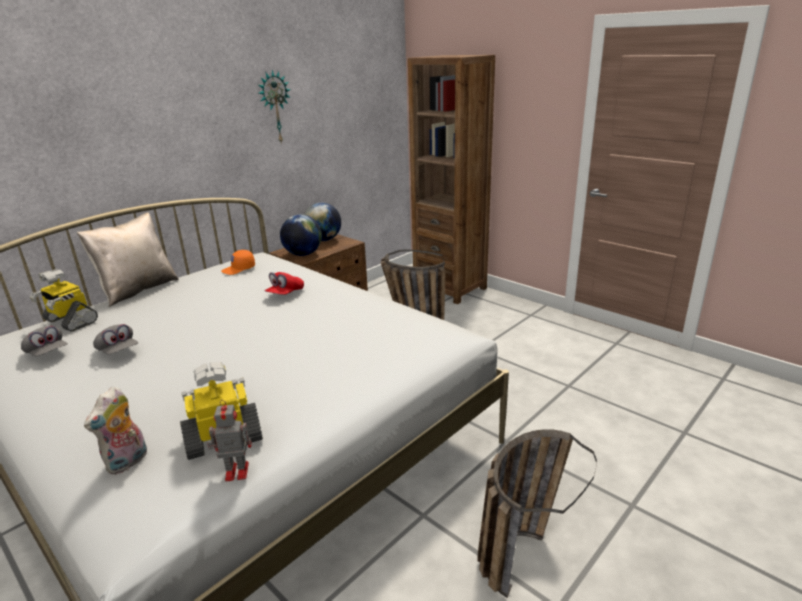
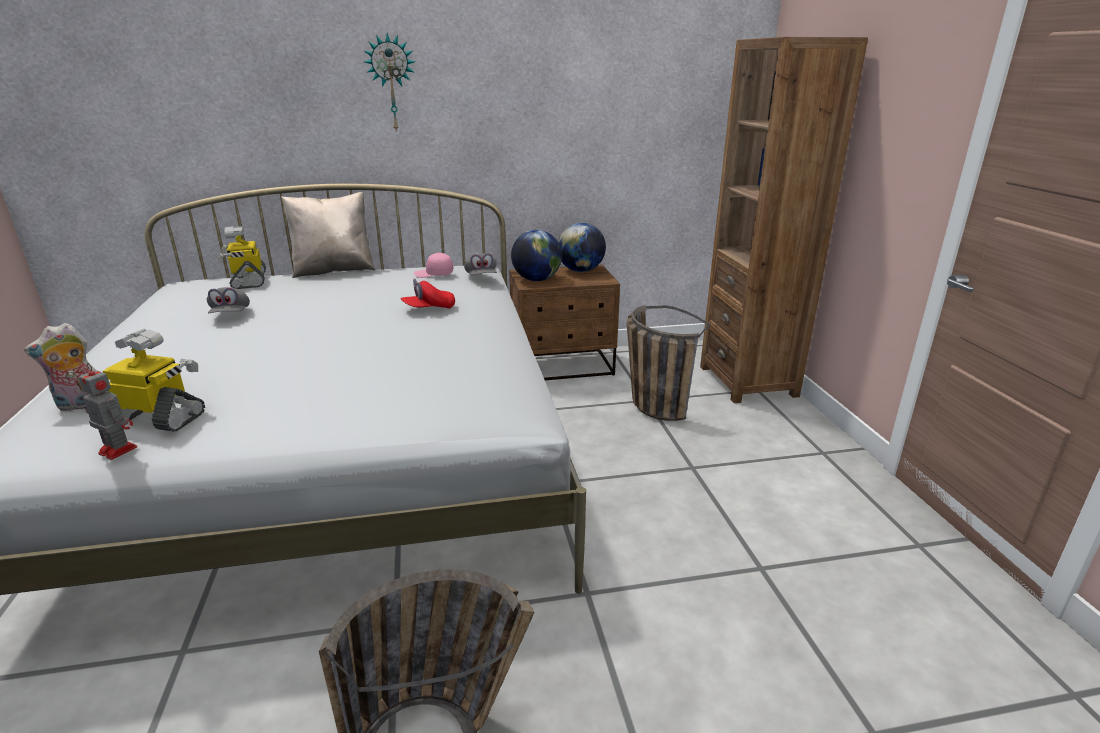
camera: 35 degrees right, 0 degrees up
grey cap [21,326,67,356] -> grey cap moved to [464,253,497,275]
orange cap [221,250,255,275] -> pink cap [414,253,453,278]
wall clock [259,70,291,144] -> wall clock moved to [364,33,415,133]

